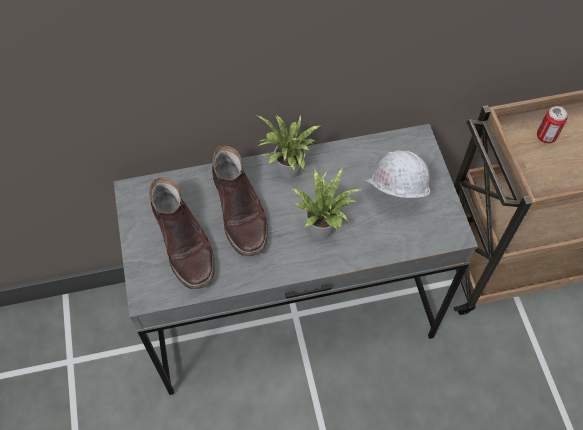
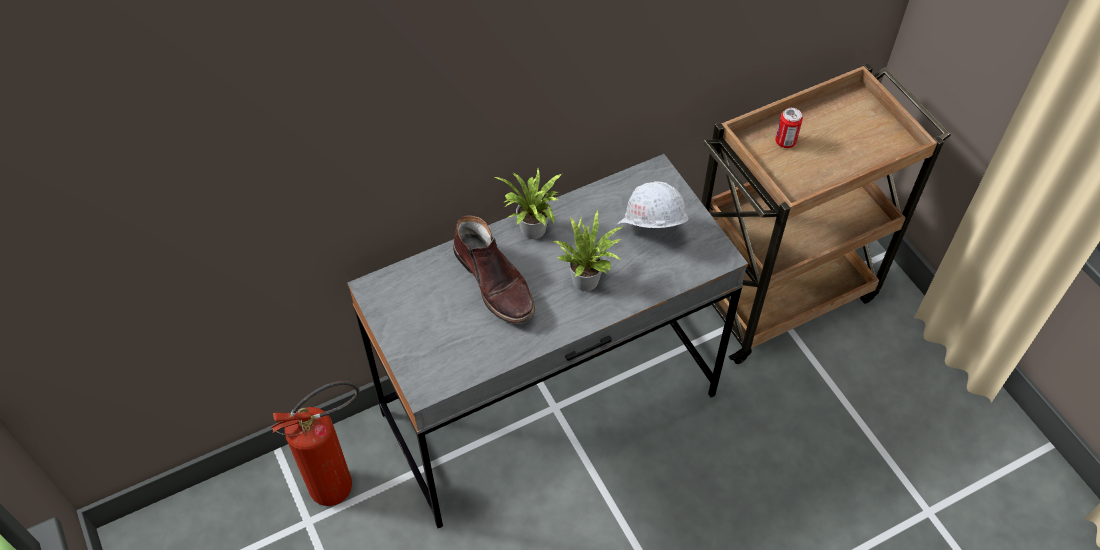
camera: 15 degrees left, 5 degrees down
brown boot [150,178,215,290] -> none
none -> fire extinguisher [271,381,360,506]

